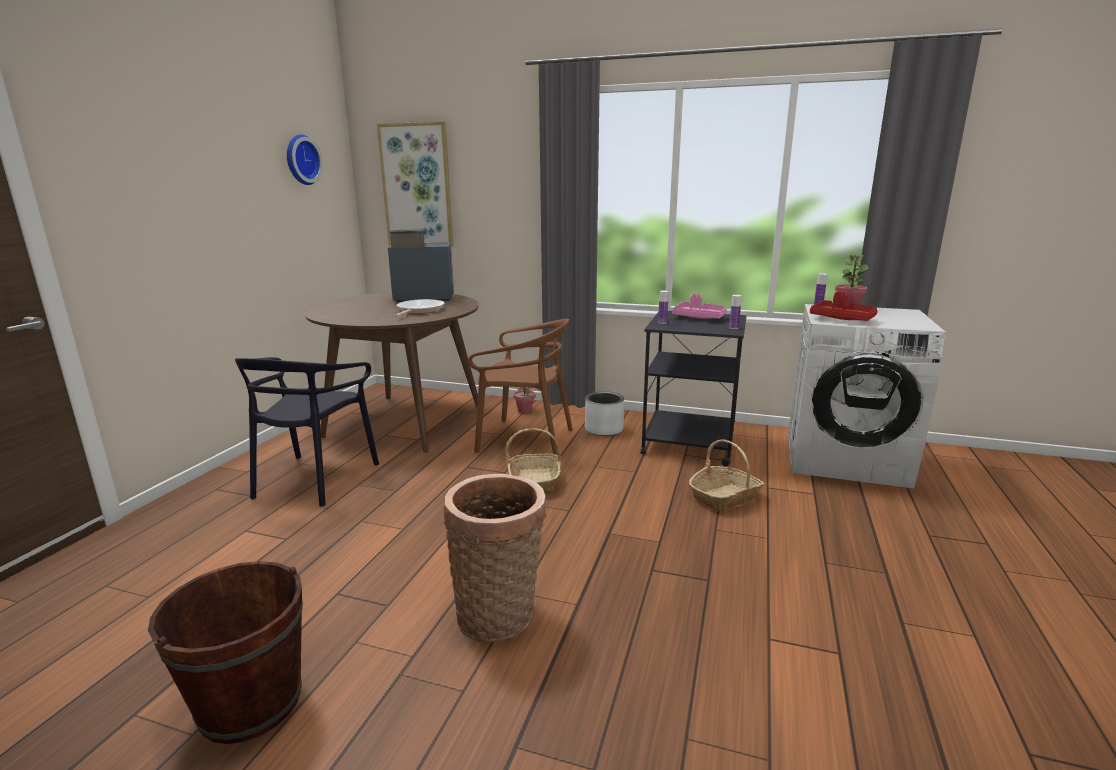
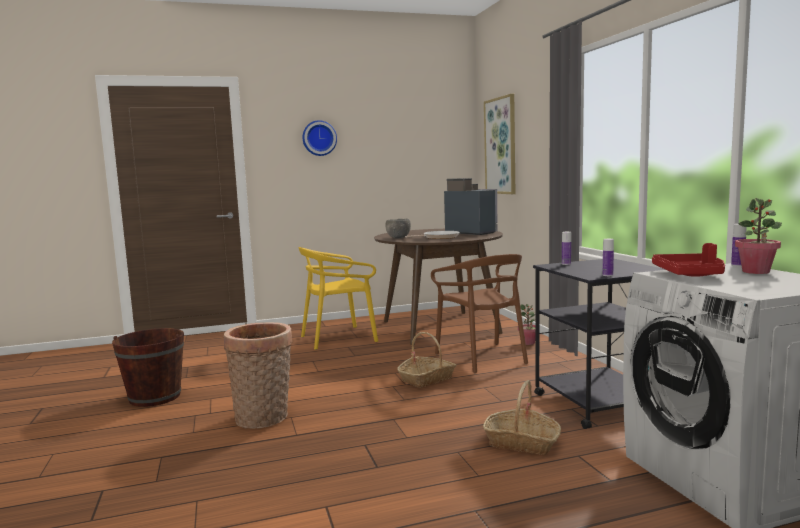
camera: 55 degrees right, 10 degrees down
black chair [235,357,379,507] -> yellow chair [298,247,378,350]
wall clock [287,134,323,185] -> wall clock moved to [302,120,337,156]
grey planter [585,391,624,436] -> none
pink tray [672,294,727,319] -> none
none -> grey bowl [385,219,411,238]

